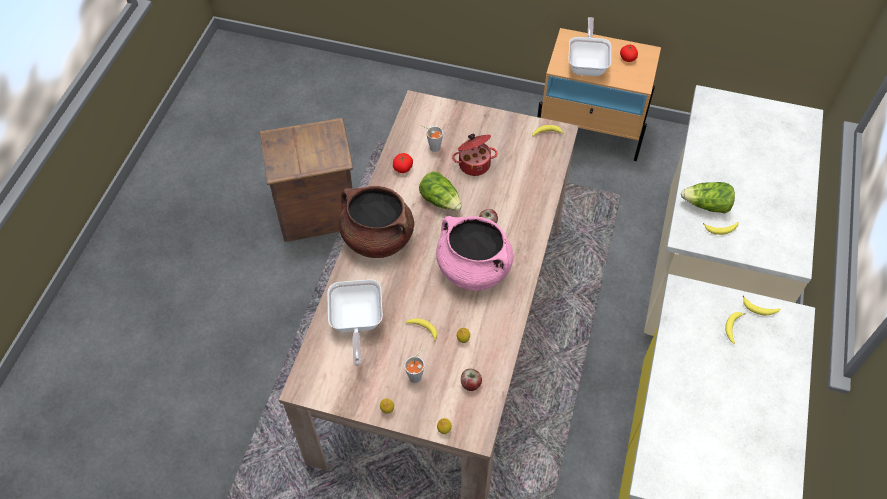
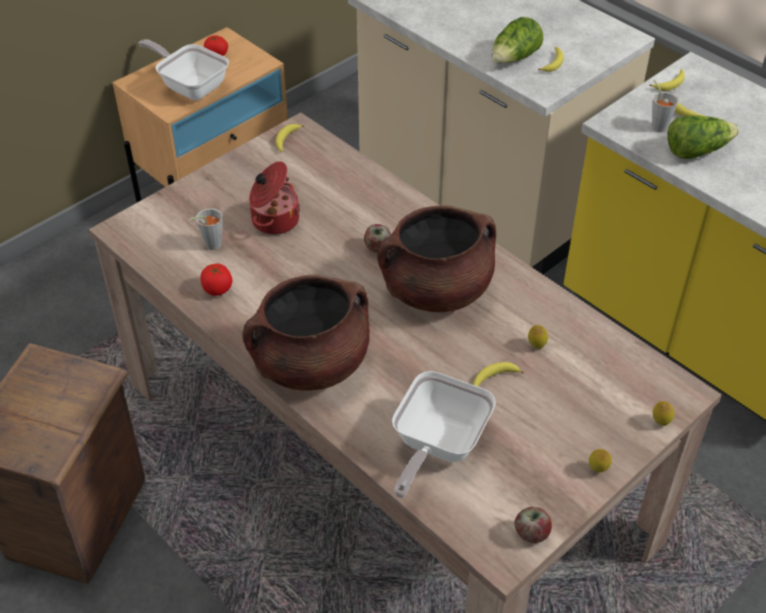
camera: 60 degrees left, 10 degrees down
frying pan [327,280,383,366] -> frying pan turned 90 degrees clockwise [392,371,496,498]
grey cup [404,348,425,383] -> grey cup moved to [651,80,678,132]
lettuce [419,172,462,211] -> lettuce moved to [668,115,739,159]
pink cooking pot [436,216,514,291] -> brown cooking pot [377,205,496,312]
apple [461,369,482,391] -> apple moved to [514,507,552,543]

